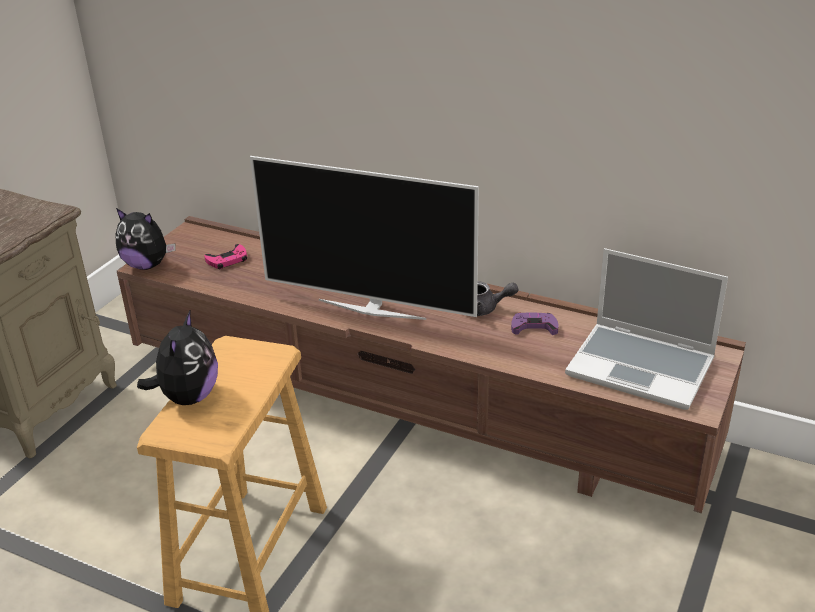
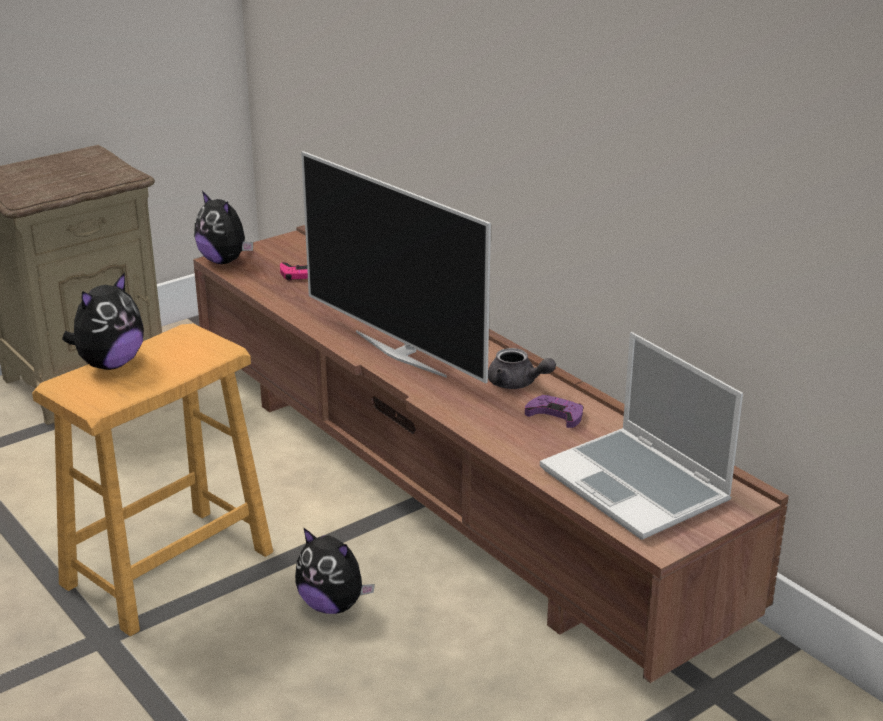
camera: 25 degrees right, 5 degrees down
none -> plush toy [295,527,375,614]

